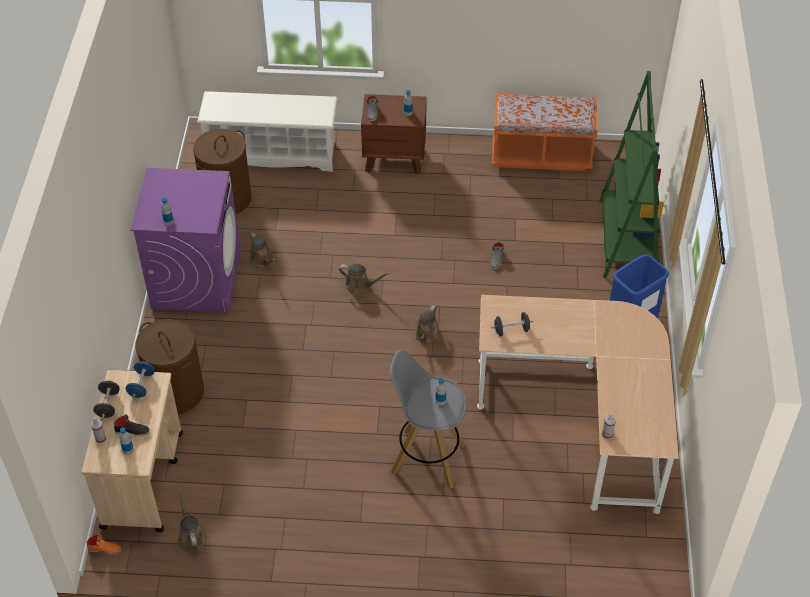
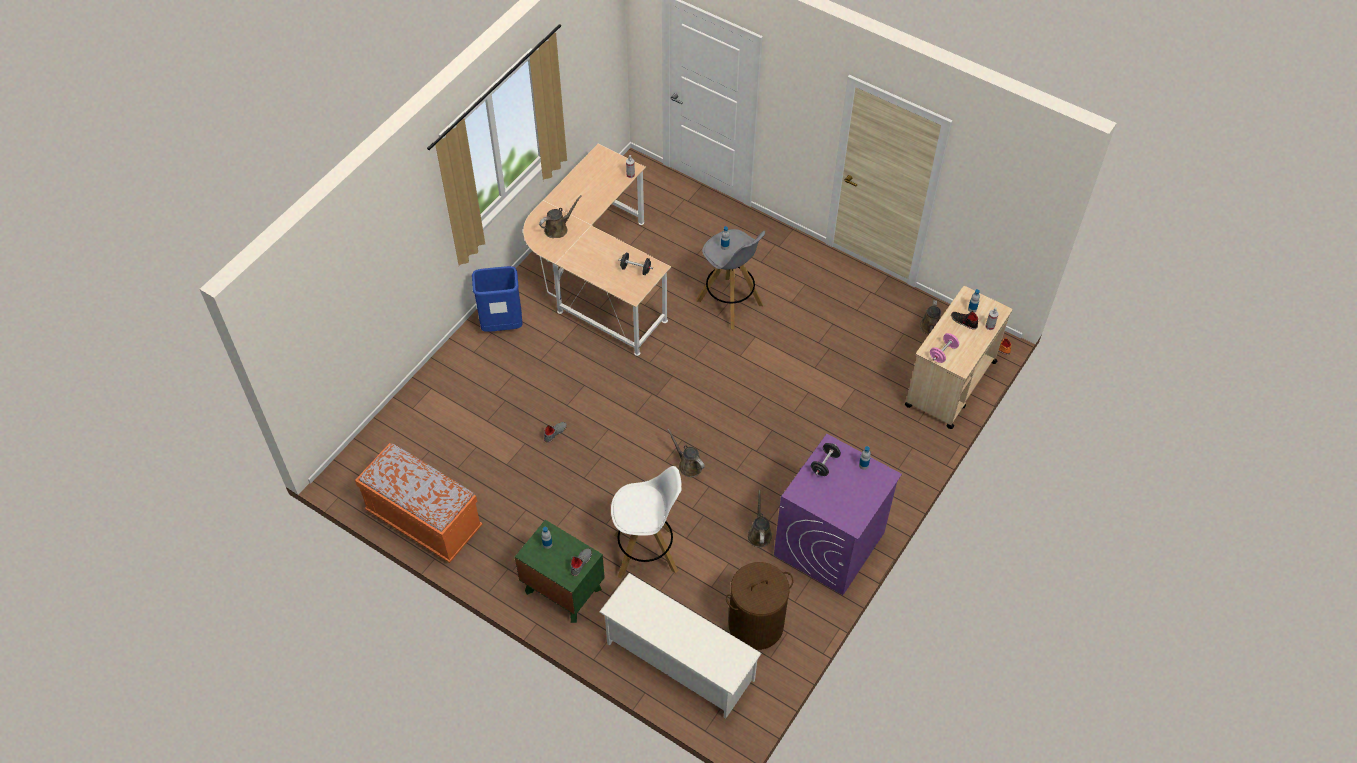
camera: 150 degrees left, 5 degrees up
black dumbbell [93,381,120,418] -> black dumbbell moved to [811,443,841,476]
blue dumbbell [125,361,155,398] -> pink dumbbell [930,333,959,363]
brown laundry basket [135,319,204,414] -> none
brown nightstand [361,94,427,175] -> green nightstand [515,520,605,623]
brown watering can [413,305,440,344] -> brown watering can moved to [539,195,582,238]
green bookcase [600,71,664,278] -> none
none -> white stool [611,466,682,578]

